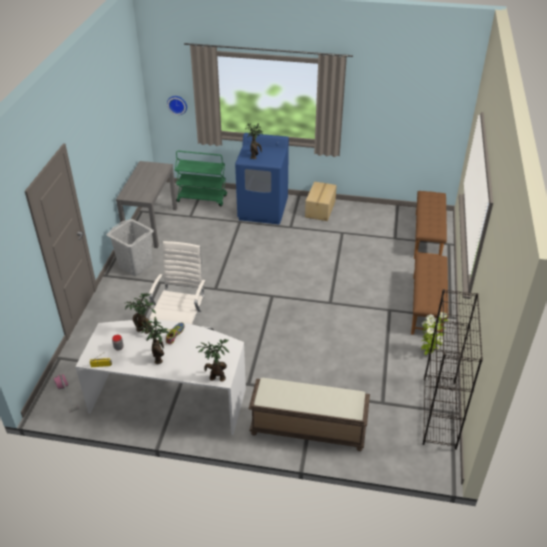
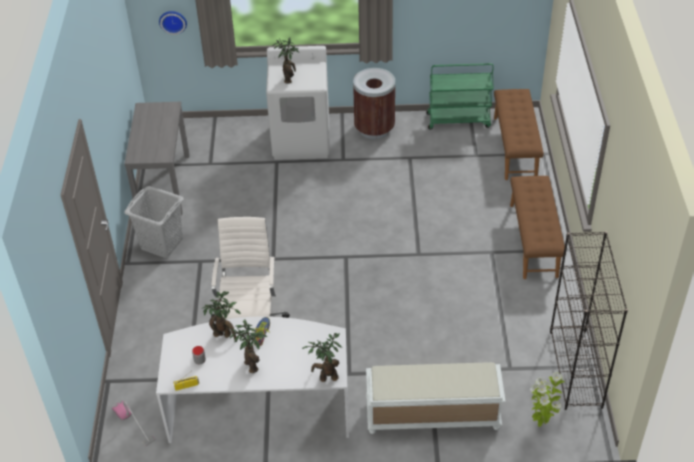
camera: 10 degrees left, 5 degrees up
green cart [175,151,227,206] -> green cart moved to [426,63,494,129]
blue washing machine [235,133,289,224] -> white washing machine [266,46,330,160]
brown bench [249,378,370,451] -> white bench [366,362,506,434]
cardboard box [305,181,337,221] -> brown trash can [353,68,395,139]
potted plant [421,312,449,355] -> potted plant moved to [530,372,565,427]

